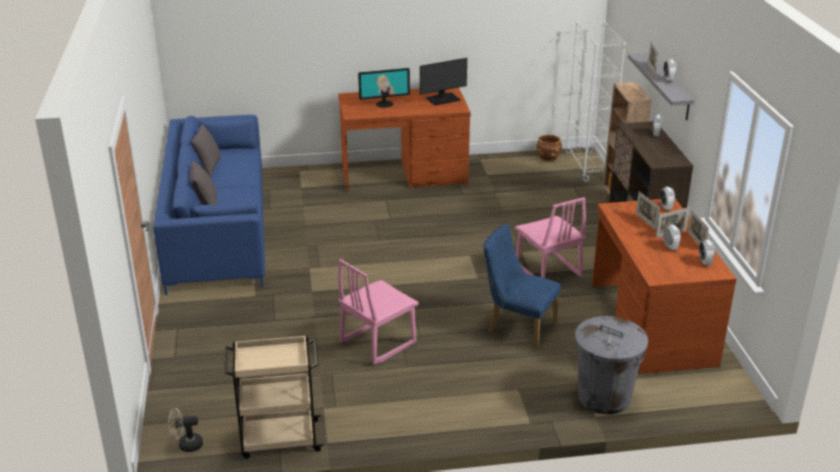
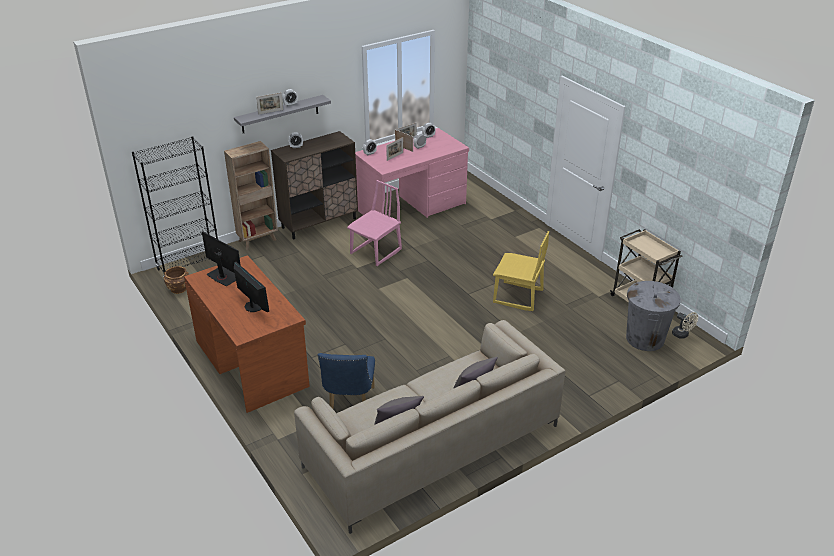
camera: 115 degrees left, 5 degrees up
blue sofa [153,115,265,295] -> beige sofa [294,320,566,534]
pink chair [338,259,419,365] -> yellow chair [493,231,549,311]
blue chair [483,224,561,349] -> blue chair moved to [318,353,375,409]
white bookcase [565,20,626,182] -> black bookcase [132,136,218,277]
grey trash can [575,316,648,414] -> grey trash can moved to [626,281,681,351]
brown desk [592,199,736,374] -> pink desk [355,128,469,218]

